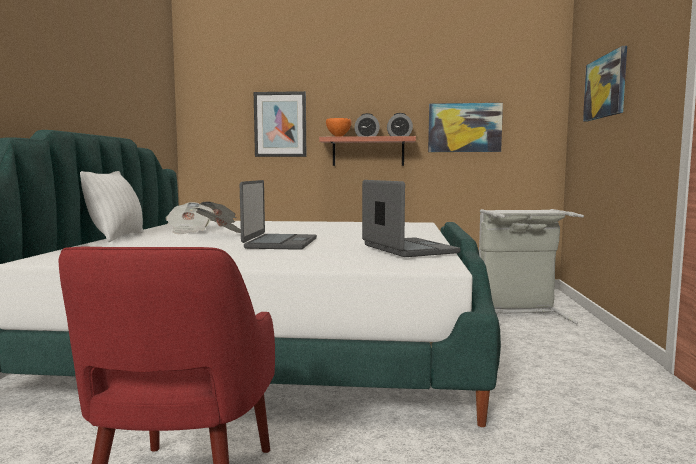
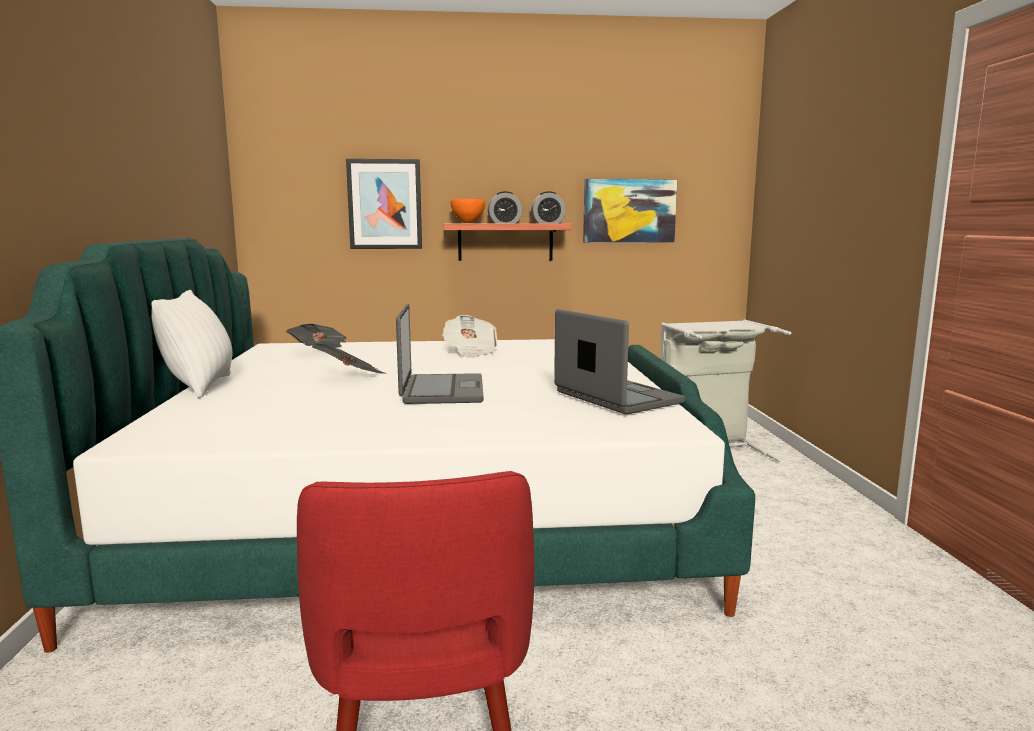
camera: 10 degrees left, 5 degrees up
newspaper [166,202,214,234] -> newspaper moved to [442,315,498,358]
picture [583,46,627,122] -> none

